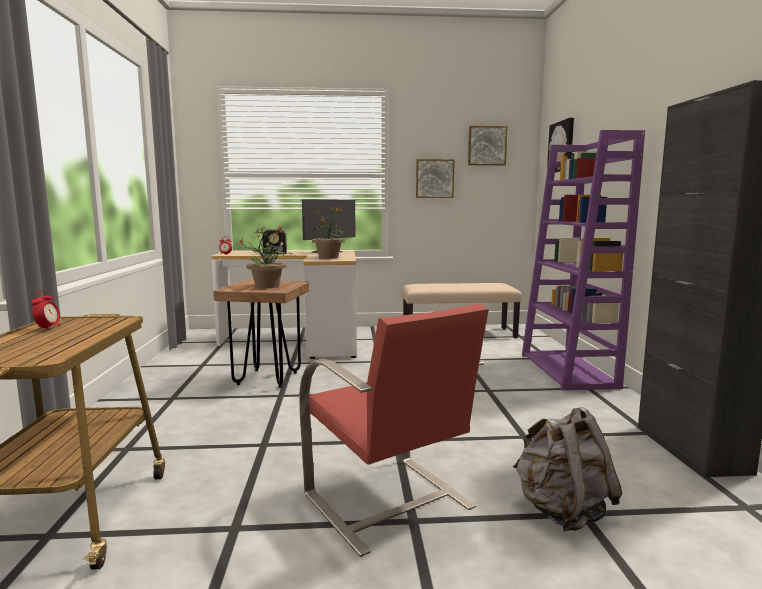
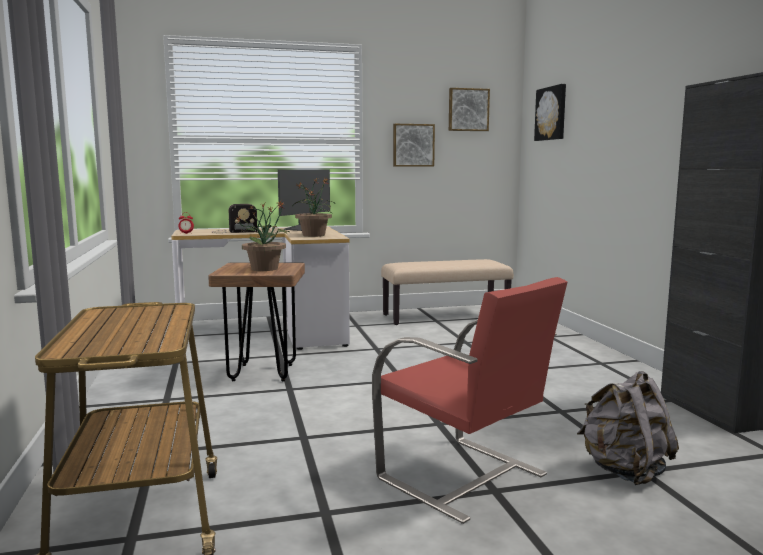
camera: 10 degrees left, 0 degrees up
alarm clock [31,290,60,330] -> none
purple bookcase [522,130,645,390] -> none

